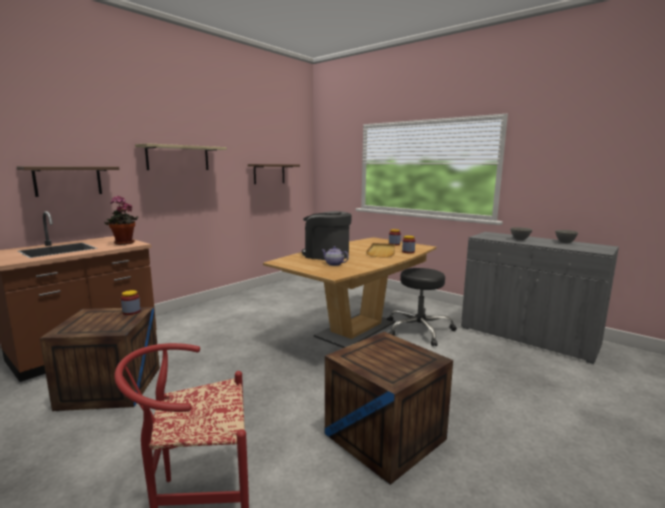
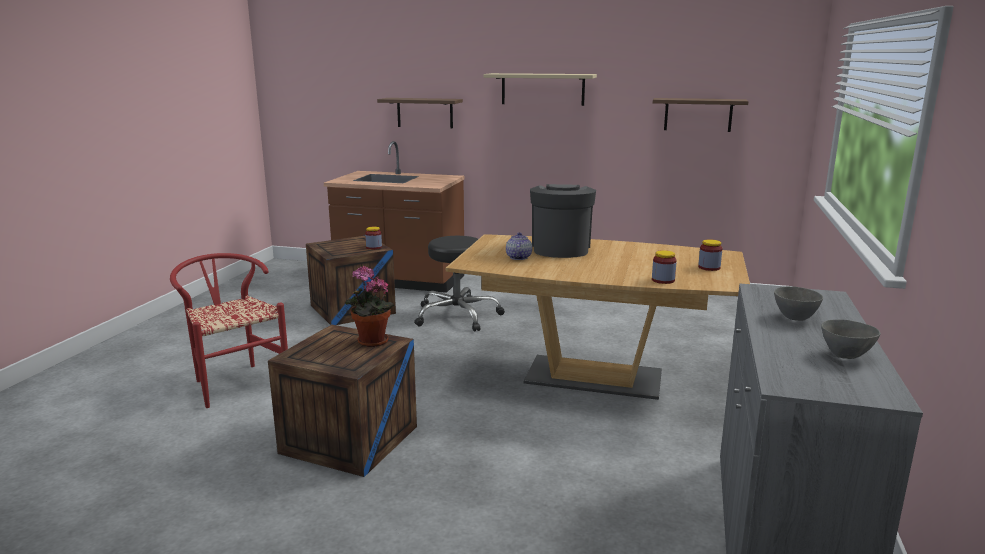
camera: 65 degrees right, 5 degrees up
potted plant [105,196,138,245] -> potted plant moved to [345,266,394,347]
beige tray [366,243,395,257] -> none
black stool [387,268,457,346] -> black stool moved to [414,236,505,332]

